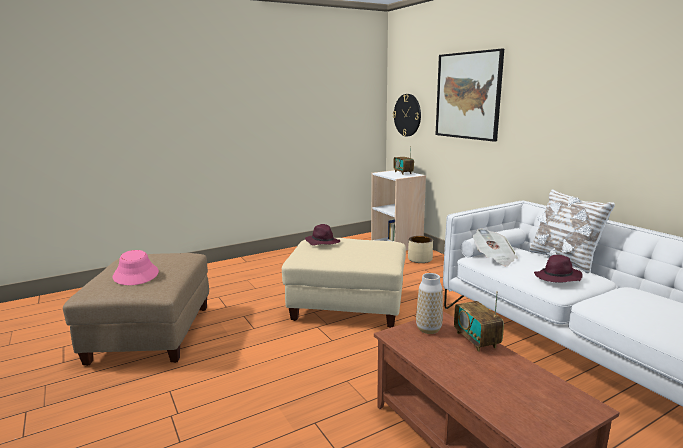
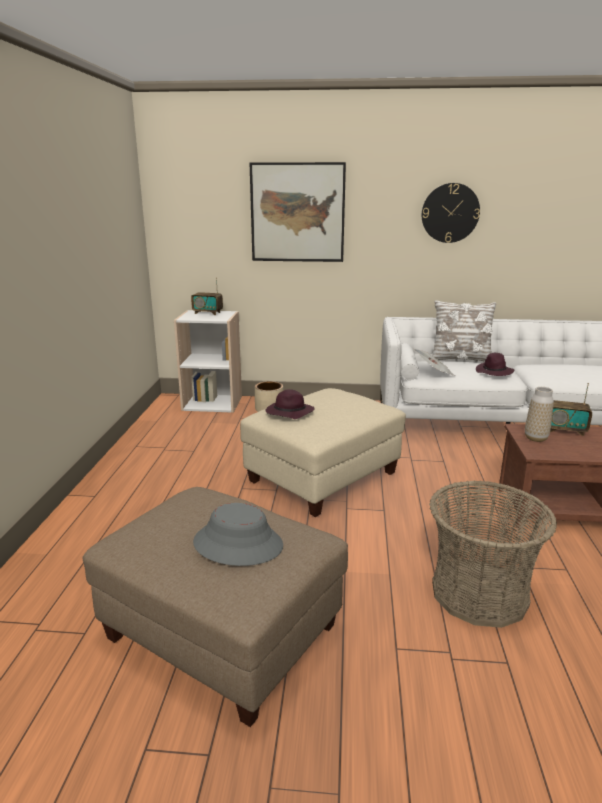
camera: 55 degrees left, 5 degrees up
pink hat [112,250,159,285] -> grey hat [193,503,283,566]
wall clock [393,94,421,136] -> wall clock moved to [422,183,480,243]
none -> basket [429,480,557,628]

